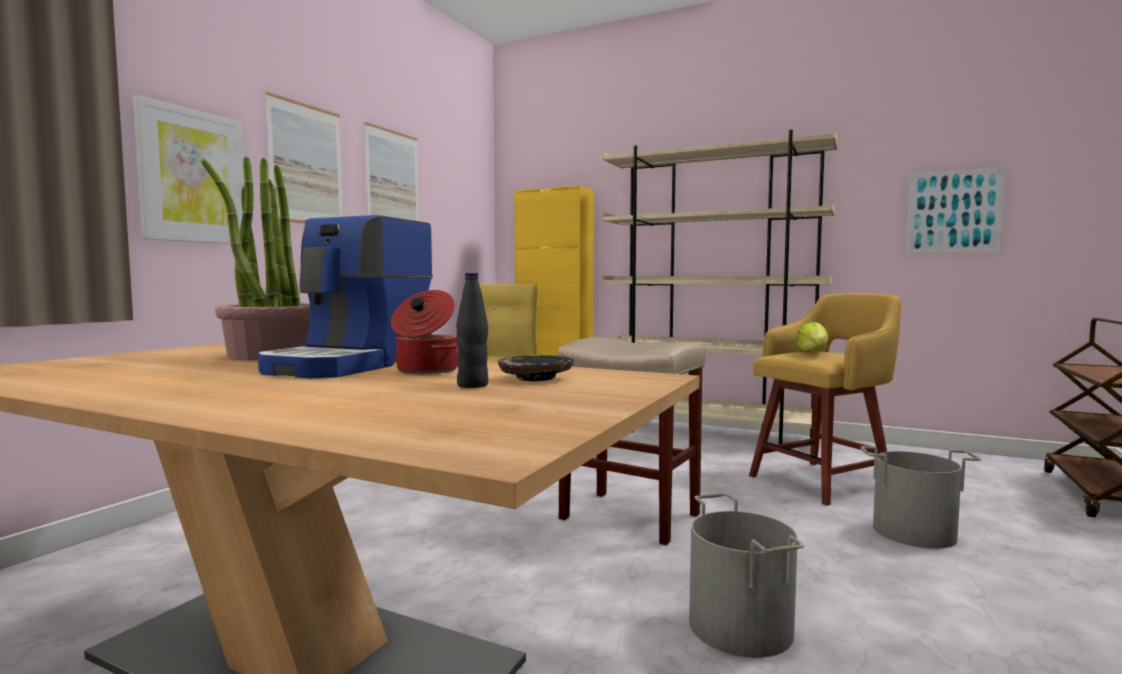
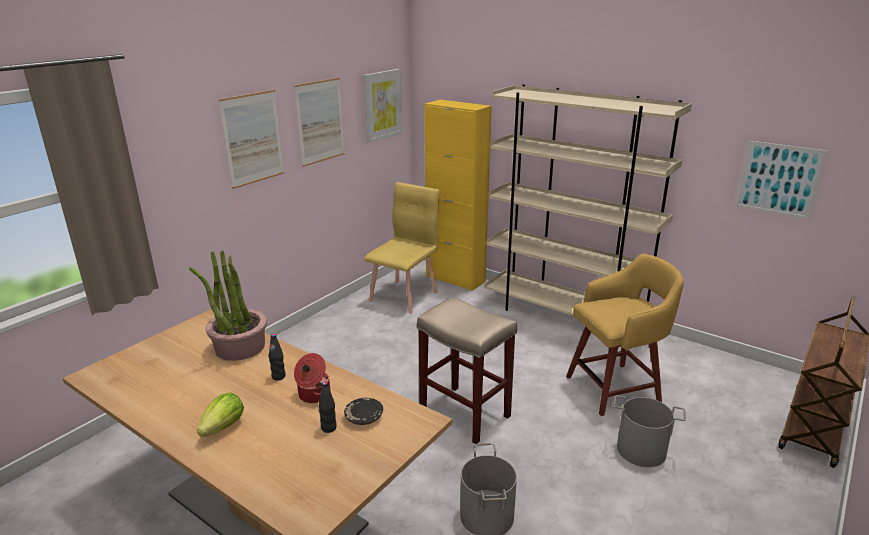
camera: 10 degrees right, 20 degrees up
picture [133,95,244,244] -> picture moved to [363,69,402,143]
coffee machine [258,215,433,378] -> black bottle [269,334,286,380]
lettuce [796,322,828,353] -> lettuce moved to [197,392,244,437]

